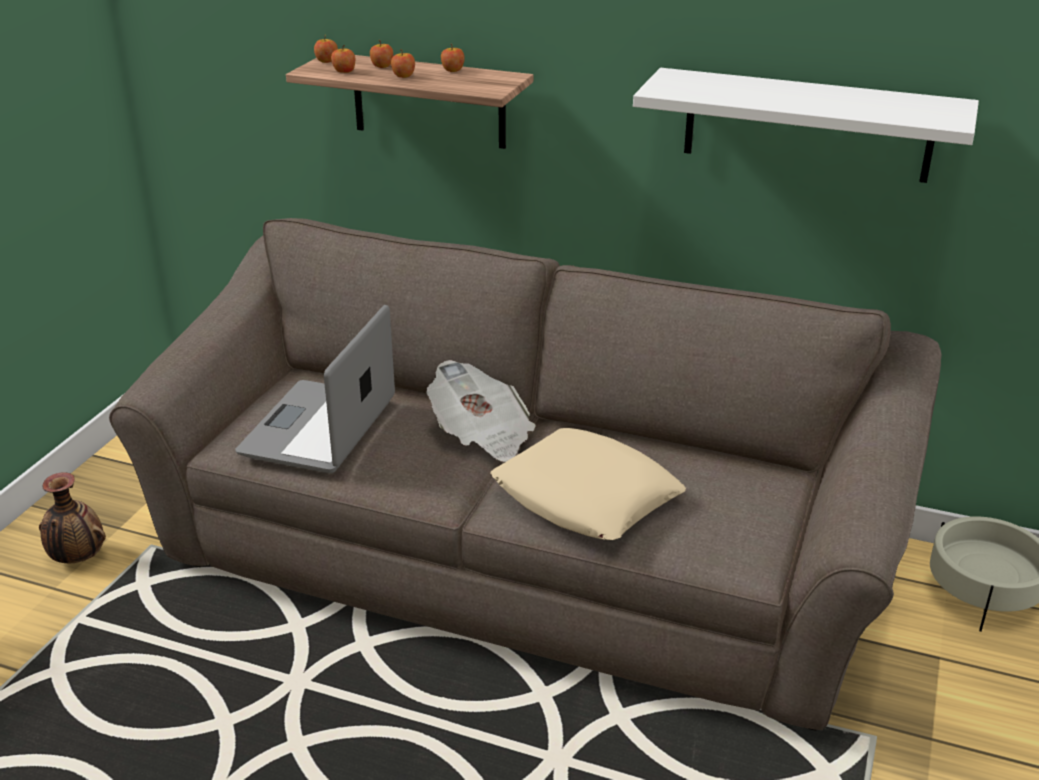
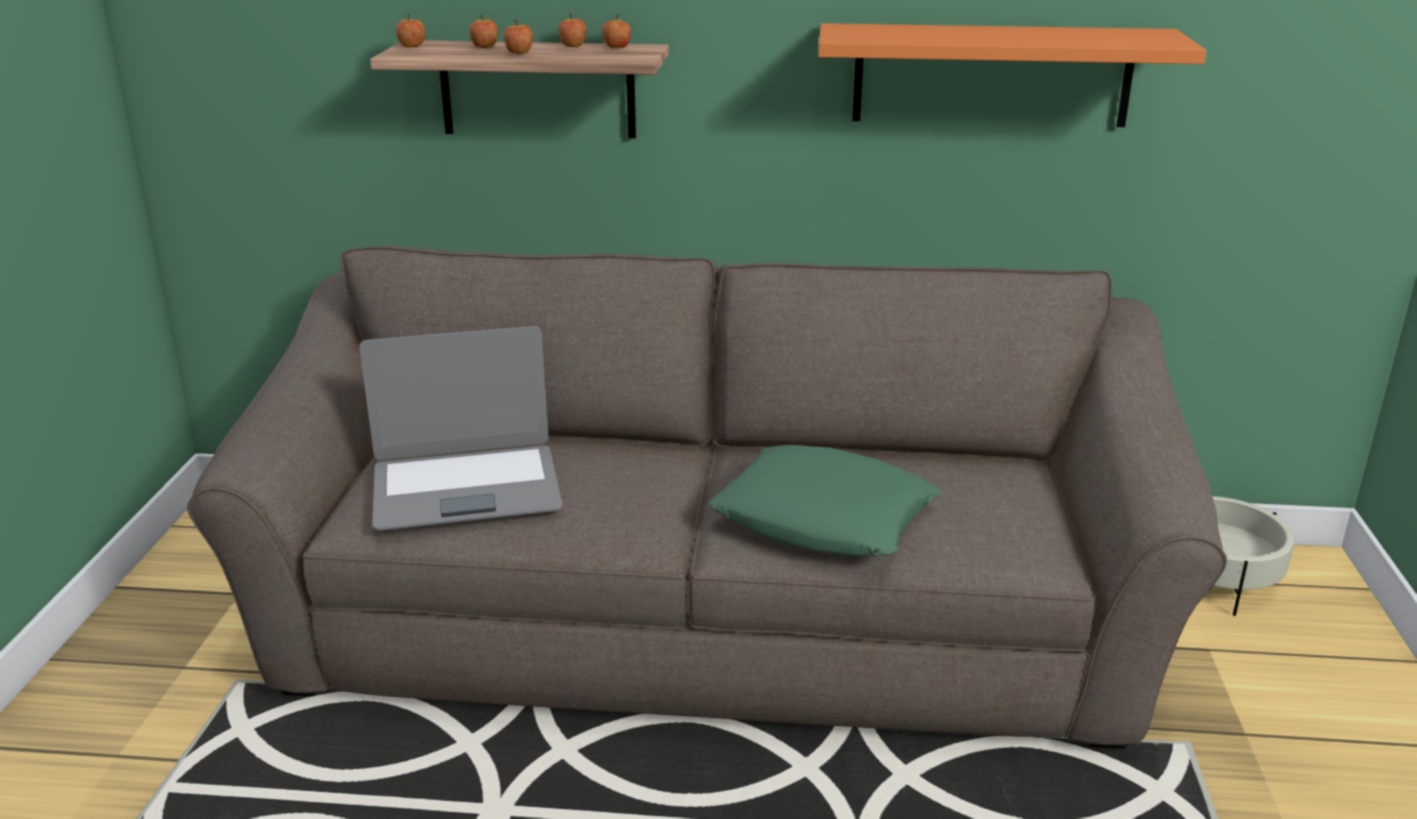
camera: 15 degrees left, 5 degrees down
vase [39,472,106,563] -> none
laptop [235,305,395,473] -> laptop turned 105 degrees counterclockwise [359,326,563,531]
apple [331,45,355,73] -> apple moved to [602,14,631,48]
newspaper [427,360,536,462] -> none
beige pillow [490,428,686,540] -> green pillow [708,445,940,556]
white shelf [633,68,979,183] -> orange shelf [818,23,1206,127]

